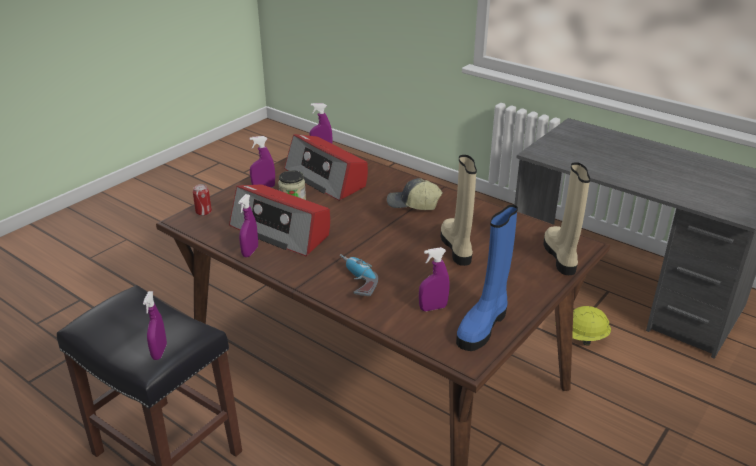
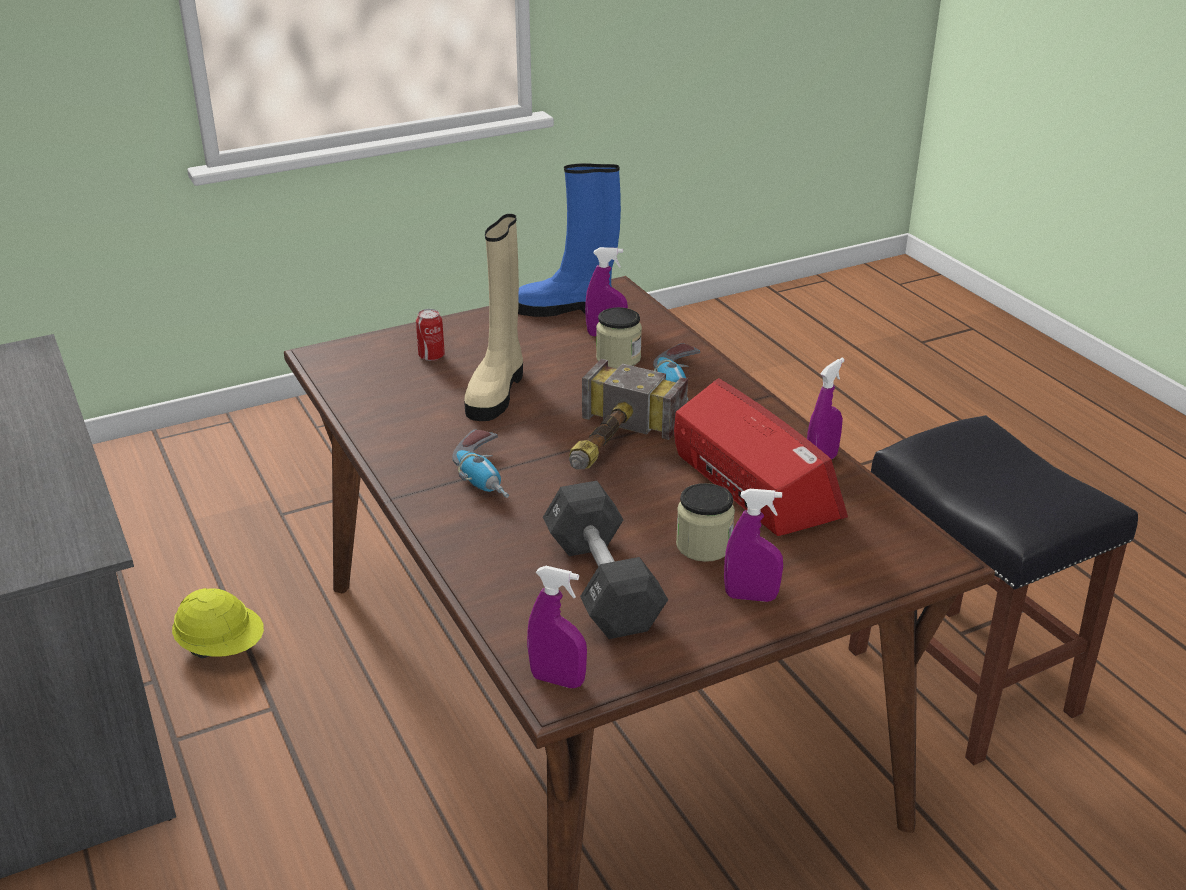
camera: 155 degrees left, 0 degrees up
purple spray bottle [143,291,167,360] -> none
can [193,184,212,216] -> can moved to [416,309,445,361]
radio [284,134,368,201] -> black dumbbell [543,481,668,639]
cap [387,178,443,210] -> power drill [452,430,509,498]
blue boot [456,205,518,351] -> blue boot turned 150 degrees counterclockwise [518,163,621,317]
beige boot [544,162,590,275] -> none
none -> hammer [569,359,688,469]
none -> jar [596,307,642,369]

